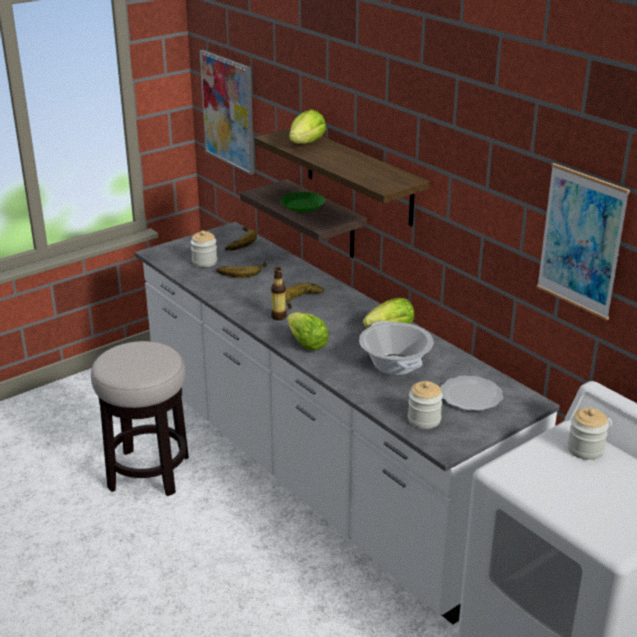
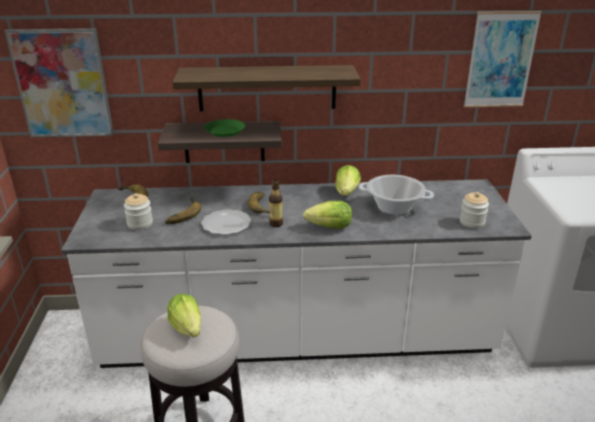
camera: 55 degrees left, 0 degrees up
lettuce [289,109,326,144] -> lettuce moved to [167,294,201,337]
plate [440,376,503,411] -> plate moved to [201,209,251,235]
jar [567,408,609,460] -> none

